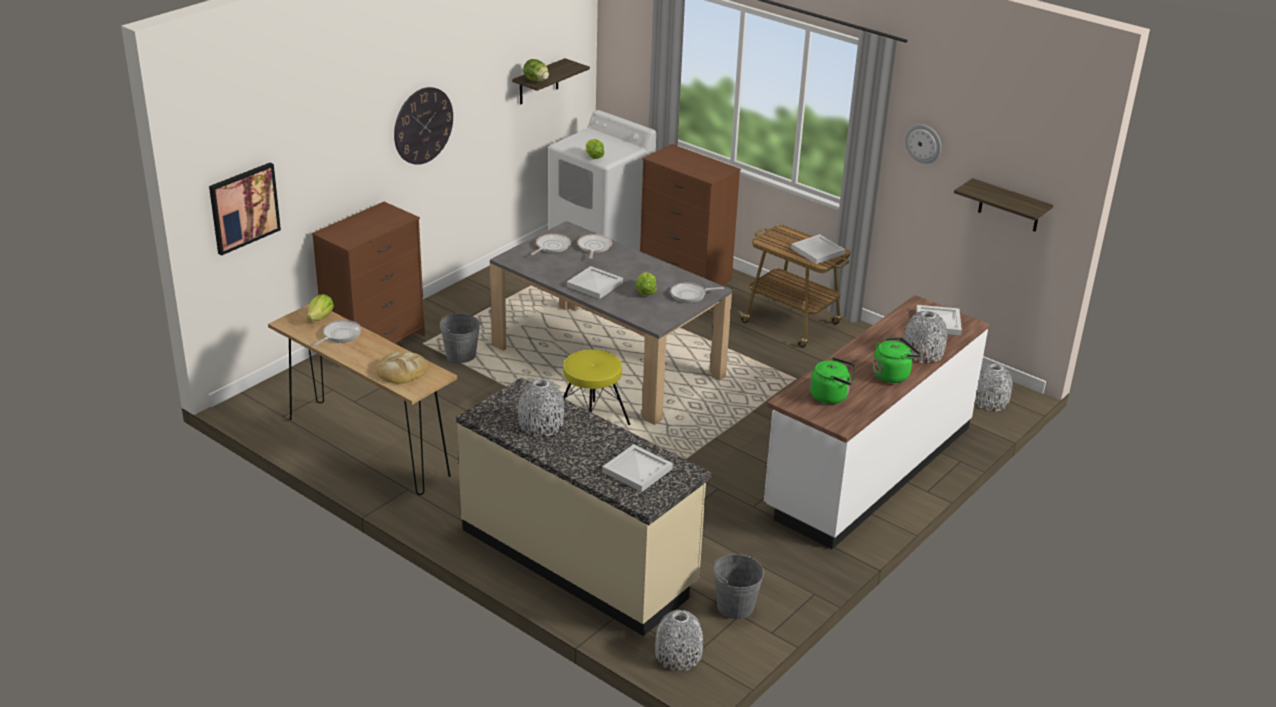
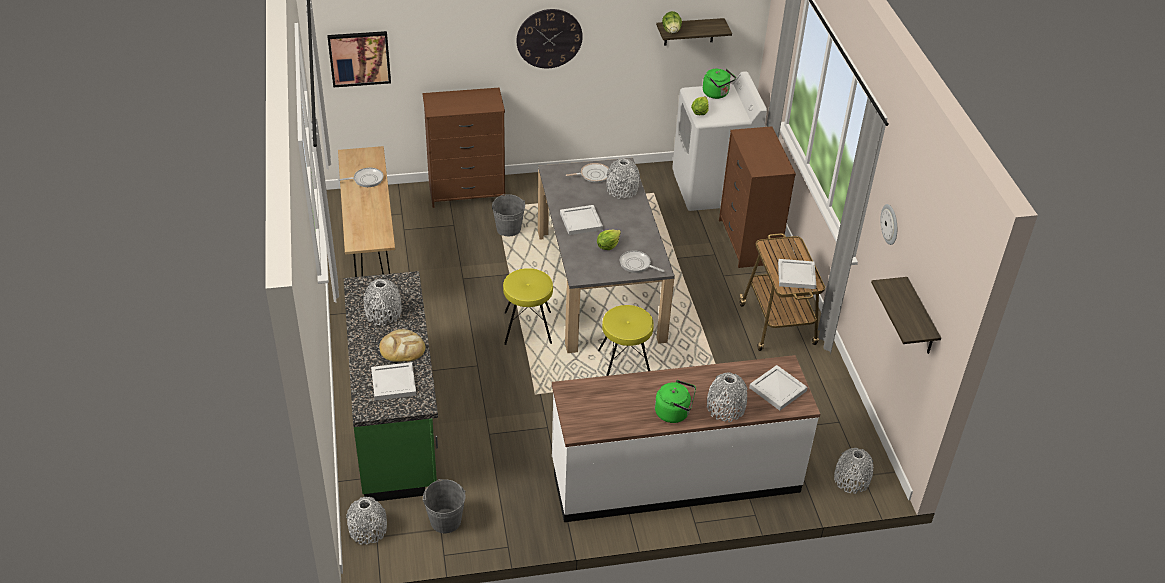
camera: 40 degrees right, 10 degrees up
lettuce [307,294,334,321] -> none
bread [376,352,428,384] -> bread moved to [379,329,425,362]
beige counter [456,378,711,636] -> green counter [344,271,438,501]
frying pan [577,234,612,259] -> grey vase [606,159,640,199]
green kettle [810,357,855,404] -> green kettle moved to [703,69,736,99]
none -> yellow stool [598,305,654,376]

